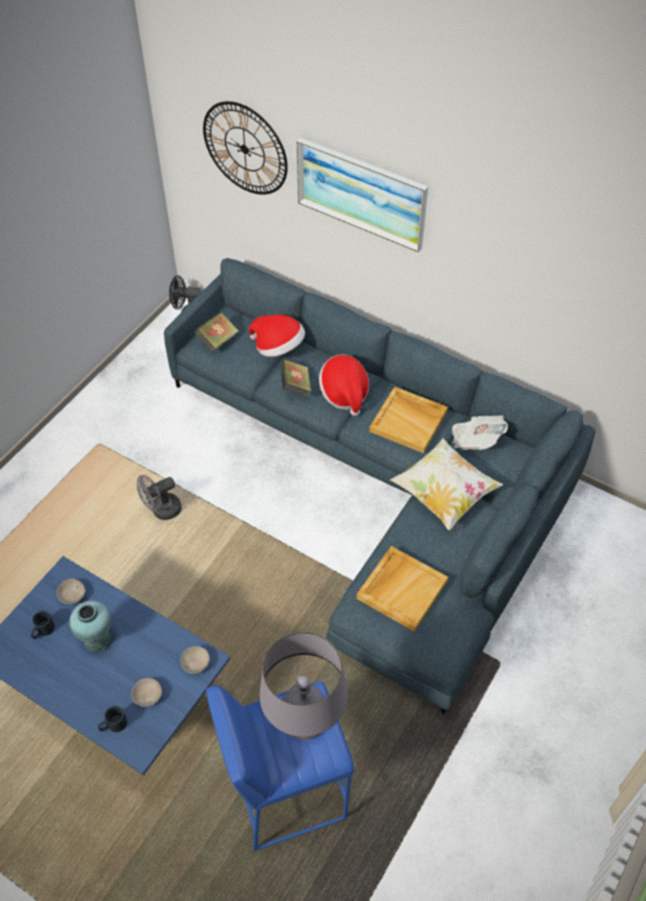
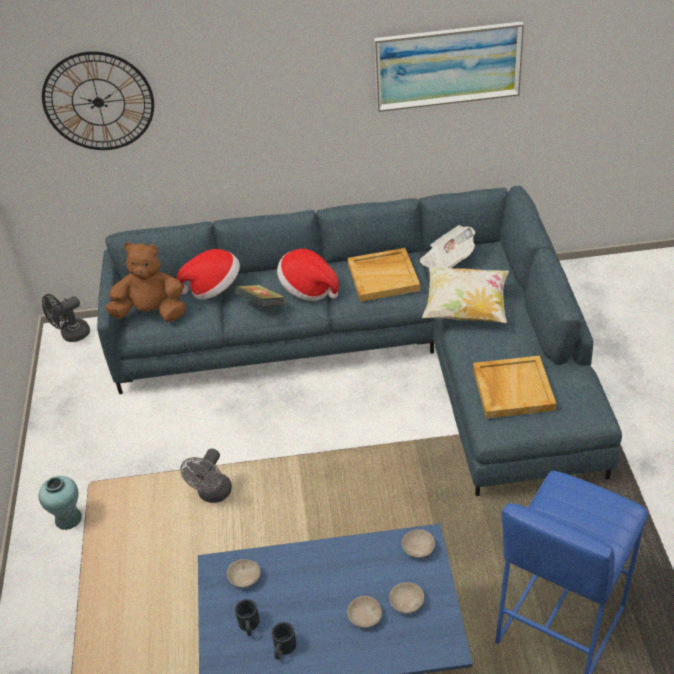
camera: 35 degrees left, 10 degrees down
turquoise vase [69,600,112,653] -> turquoise vase moved to [39,476,82,530]
black mug [98,706,127,732] -> black mug moved to [272,622,296,660]
book [194,312,239,352] -> brown plush toy [105,242,186,322]
grey table lamp [259,632,348,740] -> none
picture [297,138,428,252] -> picture moved to [374,21,524,112]
none -> beige bowl [347,596,382,628]

